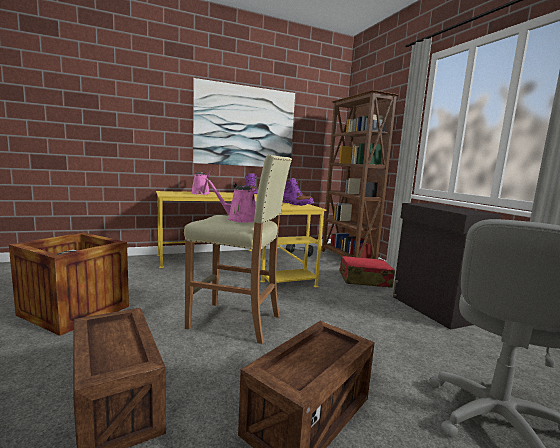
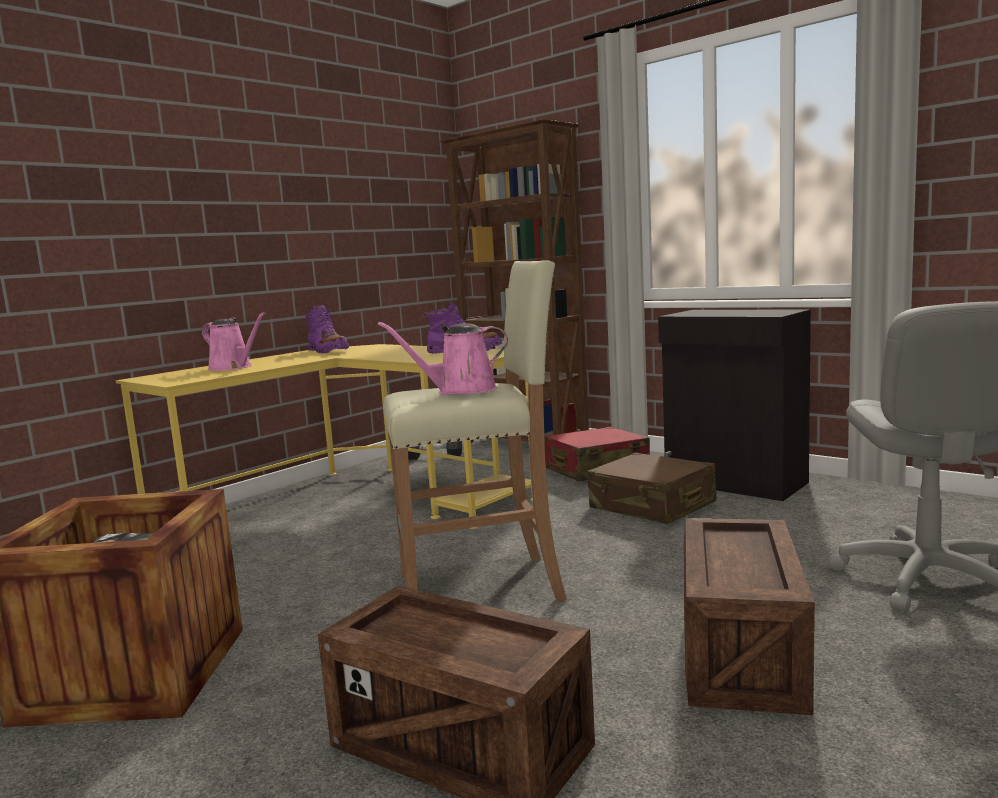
camera: 25 degrees left, 0 degrees up
picture [193,78,295,168] -> none
none -> brown suitcase [587,453,716,524]

